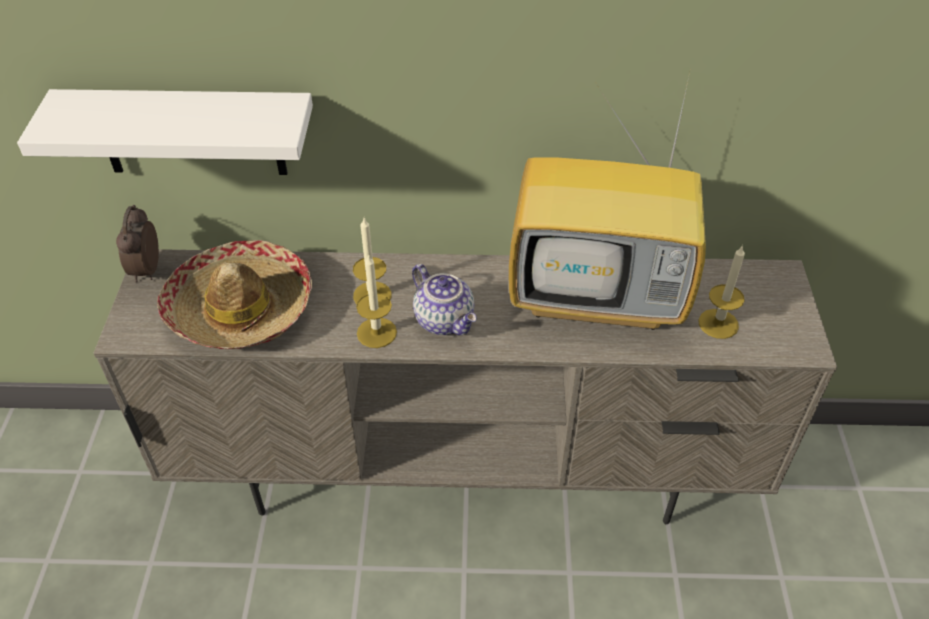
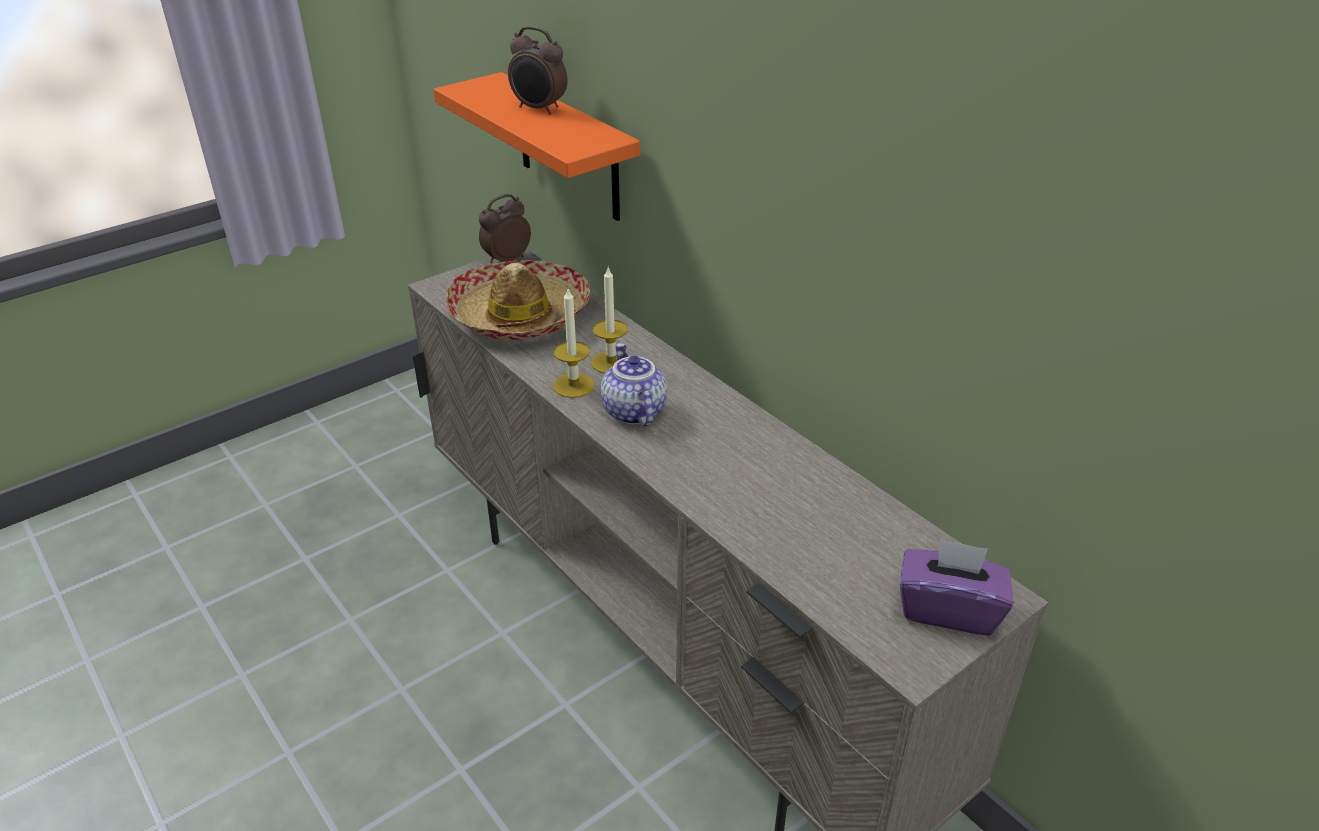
camera: 50 degrees right, 10 degrees down
white shelf [17,89,313,175] -> orange shelf [433,72,640,221]
teapot [412,264,477,335] -> teapot turned 150 degrees clockwise [601,343,667,426]
television [509,72,706,330] -> none
candle [698,245,745,339] -> none
none -> alarm clock [508,26,568,114]
none -> purple tissue box [900,538,1014,636]

